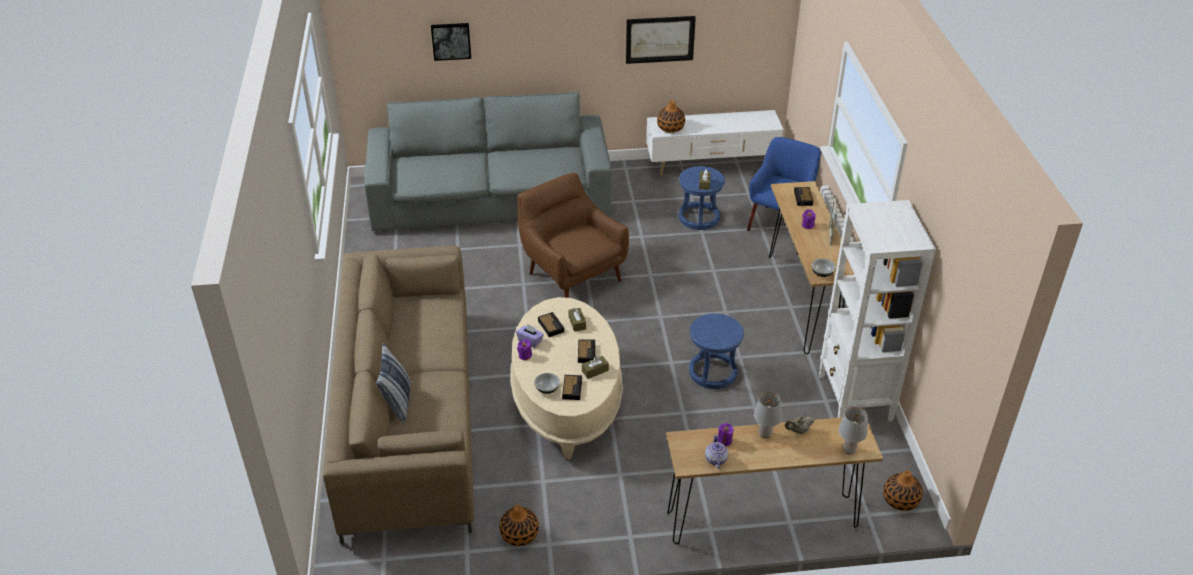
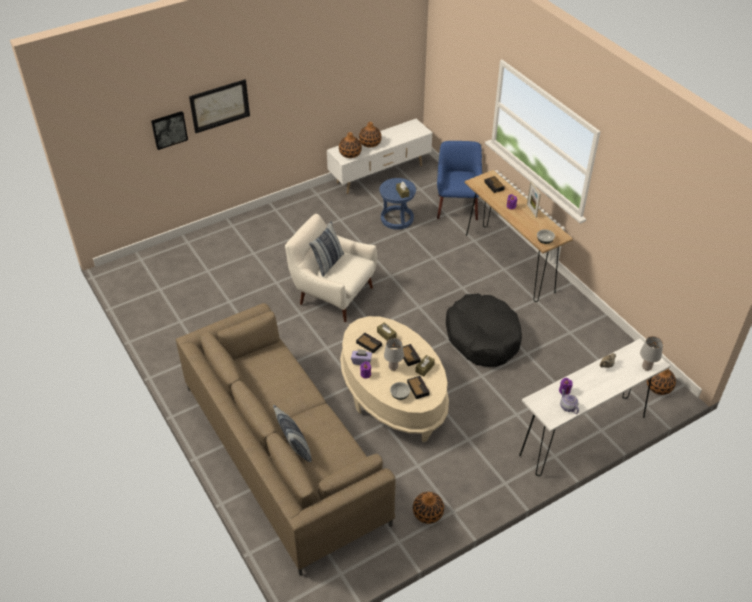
camera: 25 degrees left, 5 degrees up
grey sofa [364,92,612,231] -> none
brown armchair [518,173,629,298] -> white armchair [285,214,377,322]
picture [626,16,696,64] -> picture moved to [189,79,250,133]
brown console table [666,417,883,544] -> white console table [519,339,670,476]
blue stool [689,314,744,389] -> black dog bed [446,293,522,367]
grey table lamp [754,392,782,438] -> grey table lamp moved to [384,338,404,371]
white bookcase [819,200,936,422] -> none
none -> pillow [309,221,344,277]
none -> vase [359,122,382,148]

